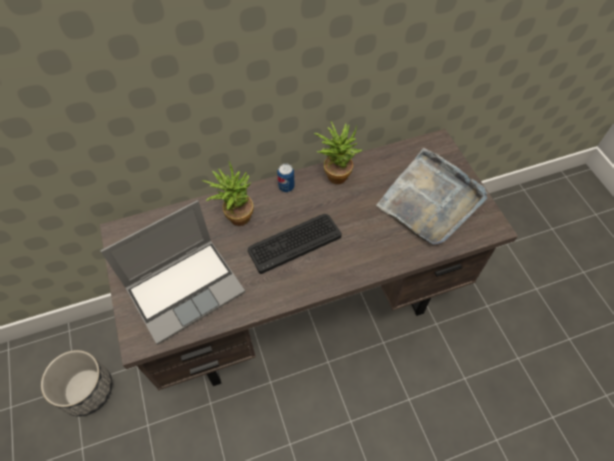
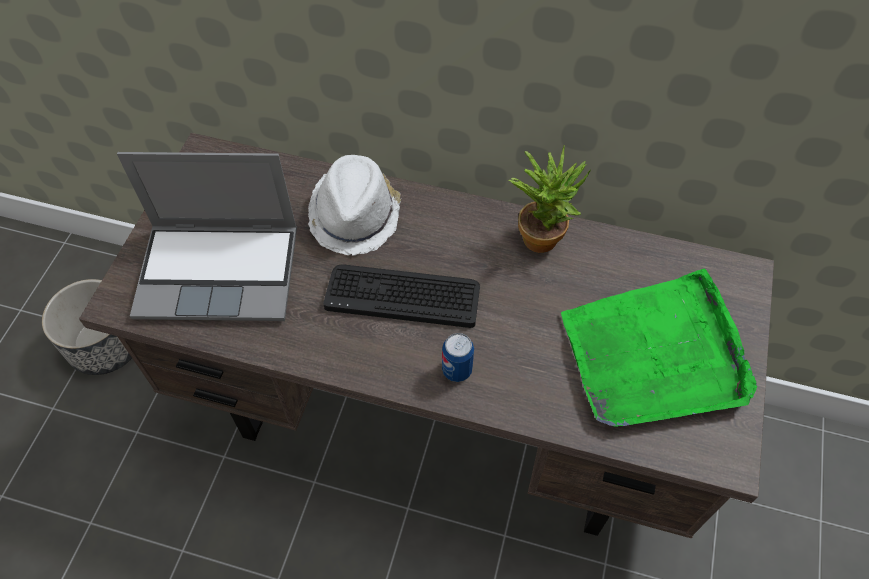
camera: 35 degrees right, 0 degrees up
potted plant [202,161,254,226] -> white hat [308,155,401,256]
can [277,163,295,192] -> can moved to [442,333,474,382]
grey tray [376,148,488,245] -> green tray [561,269,757,427]

